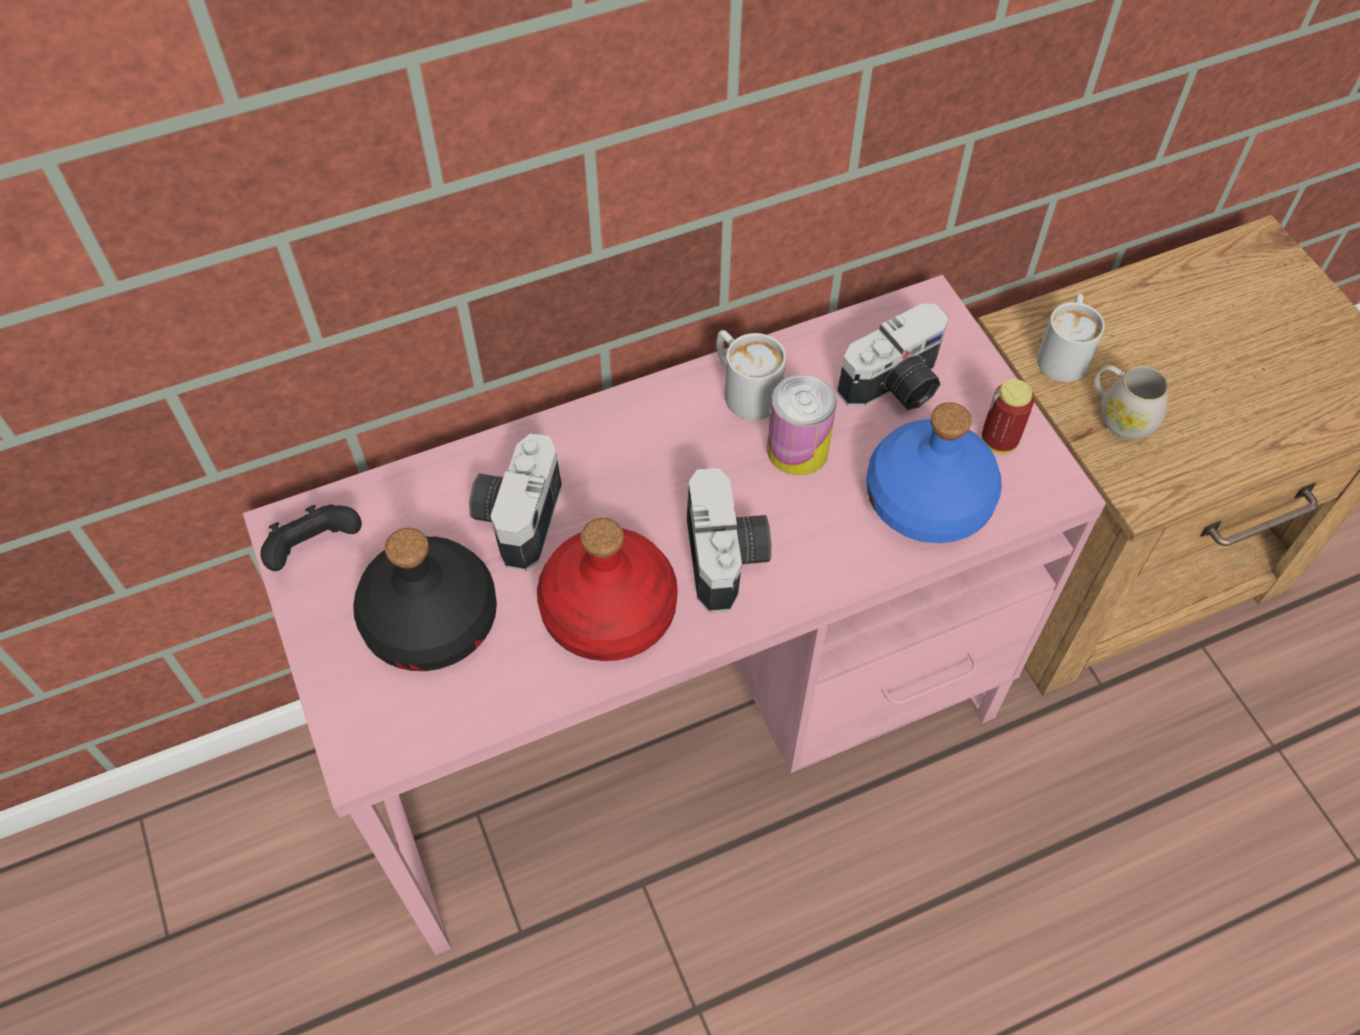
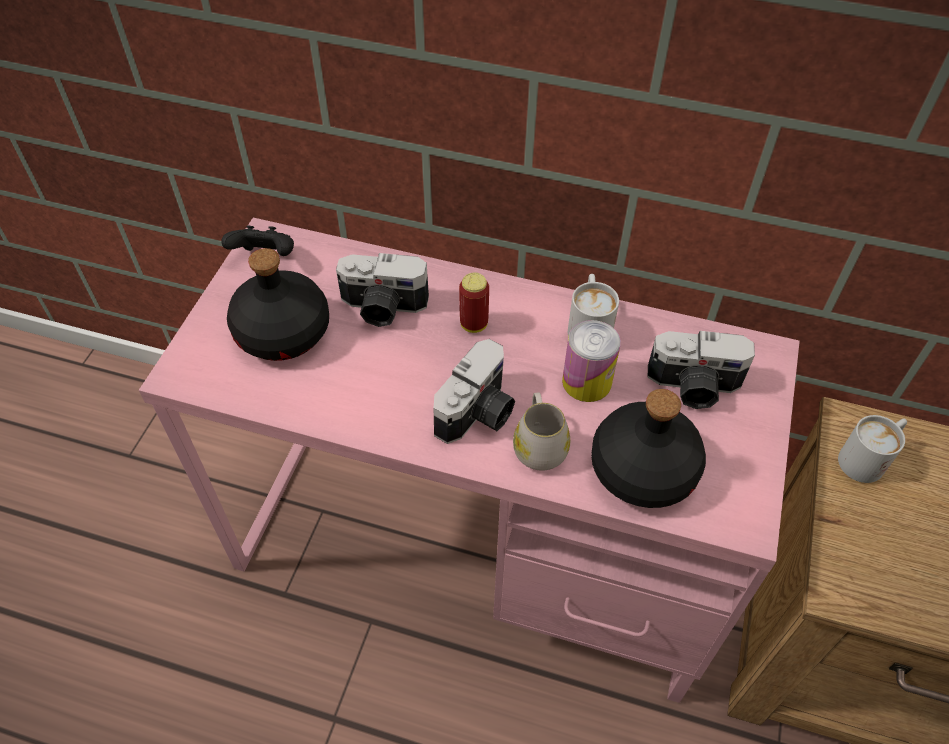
camera: 40 degrees right, 5 degrees down
camera [469,433,562,571] -> camera turned 135 degrees counterclockwise [336,253,429,327]
red bottle [537,518,678,661] -> none
blue bottle [866,402,1002,543] -> black bottle [591,389,706,508]
can [982,379,1034,454] -> can moved to [459,273,489,333]
white mug [1094,365,1168,439] -> white mug moved to [513,393,570,471]

